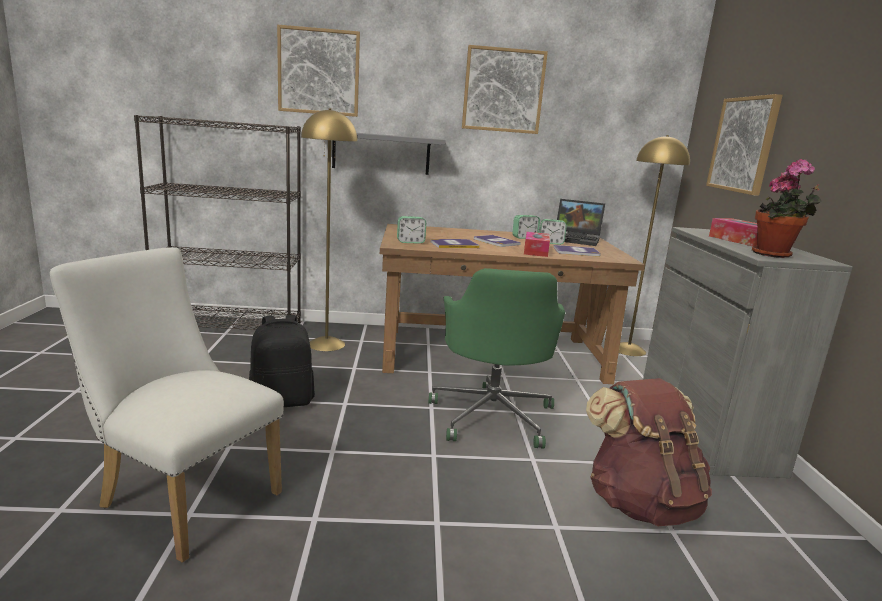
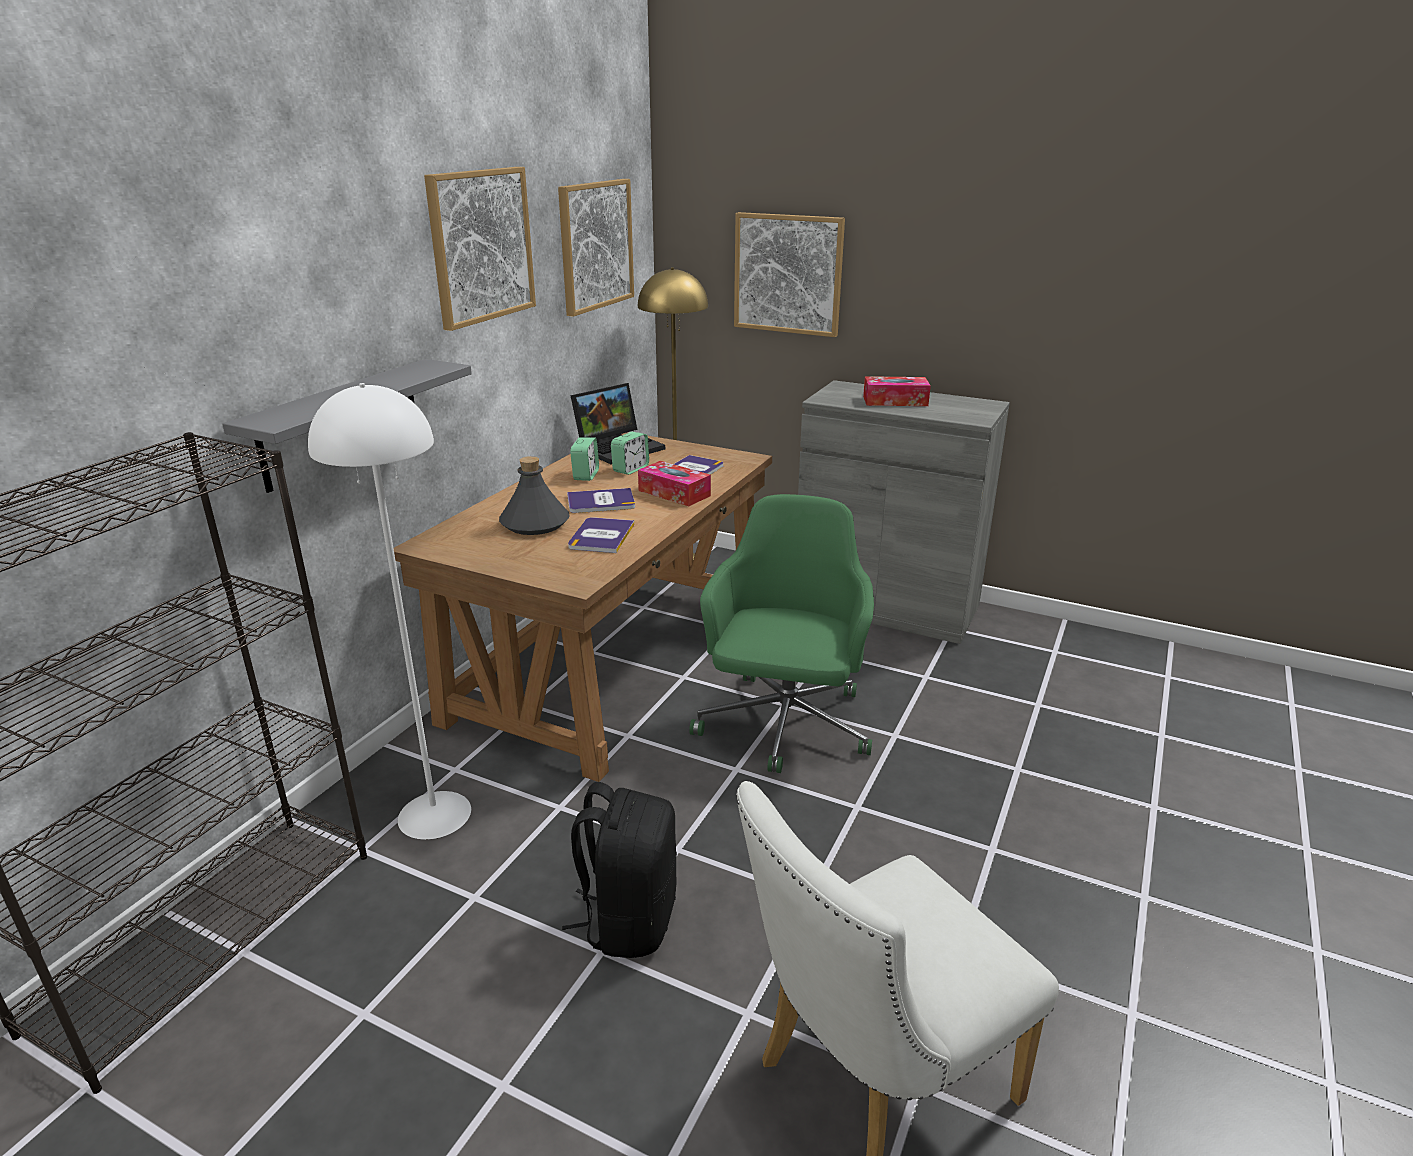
camera: 60 degrees left, 10 degrees up
picture [277,24,360,117] -> picture moved to [558,179,634,317]
yellow floor lamp [301,108,357,351] -> white floor lamp [308,383,471,840]
alarm clock [397,216,426,244] -> none
green office chair [429,268,565,449] -> green office chair turned 105 degrees counterclockwise [689,494,874,773]
brown backpack [586,378,712,526] -> none
potted plant [752,159,822,258] -> none
none -> grey bottle [499,456,570,535]

